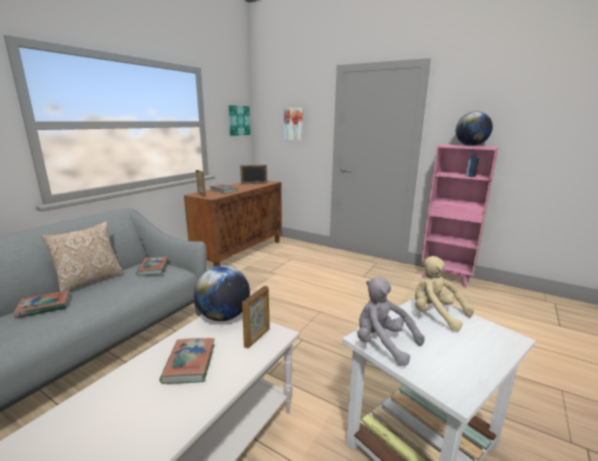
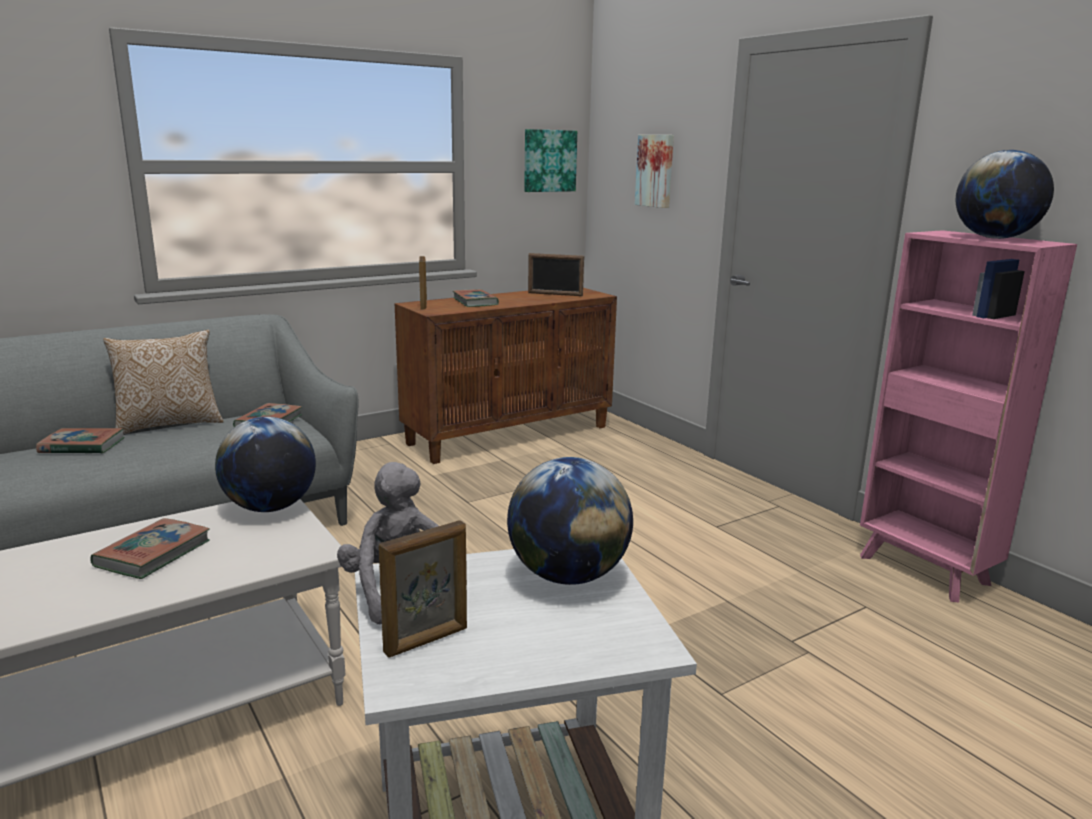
camera: 25 degrees right, 0 degrees up
picture frame [242,286,269,349] -> picture frame moved to [379,520,467,658]
beige plush toy [415,256,474,331] -> globe [507,457,633,585]

